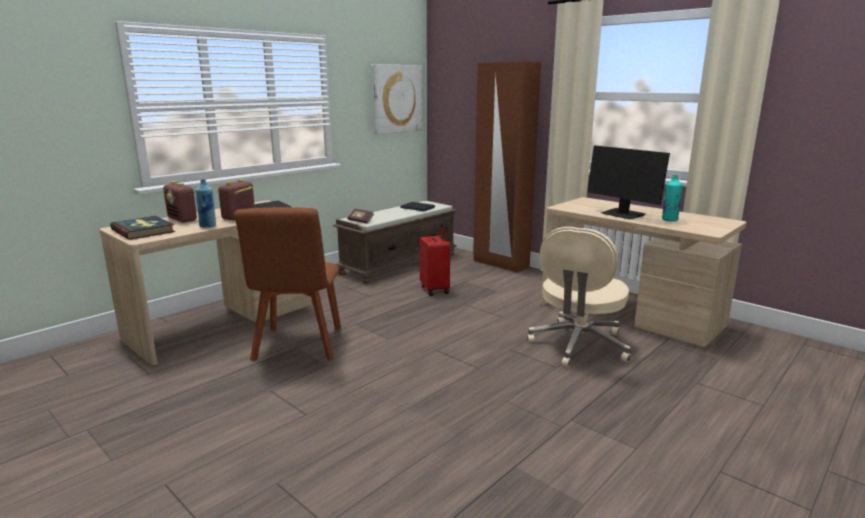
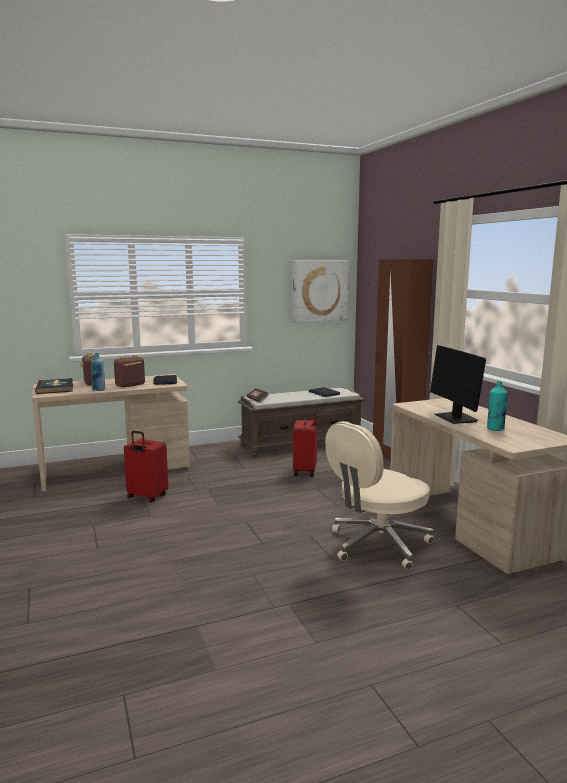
camera: 25 degrees right, 5 degrees down
brown chair [234,207,341,361] -> red suitcase [124,431,168,503]

